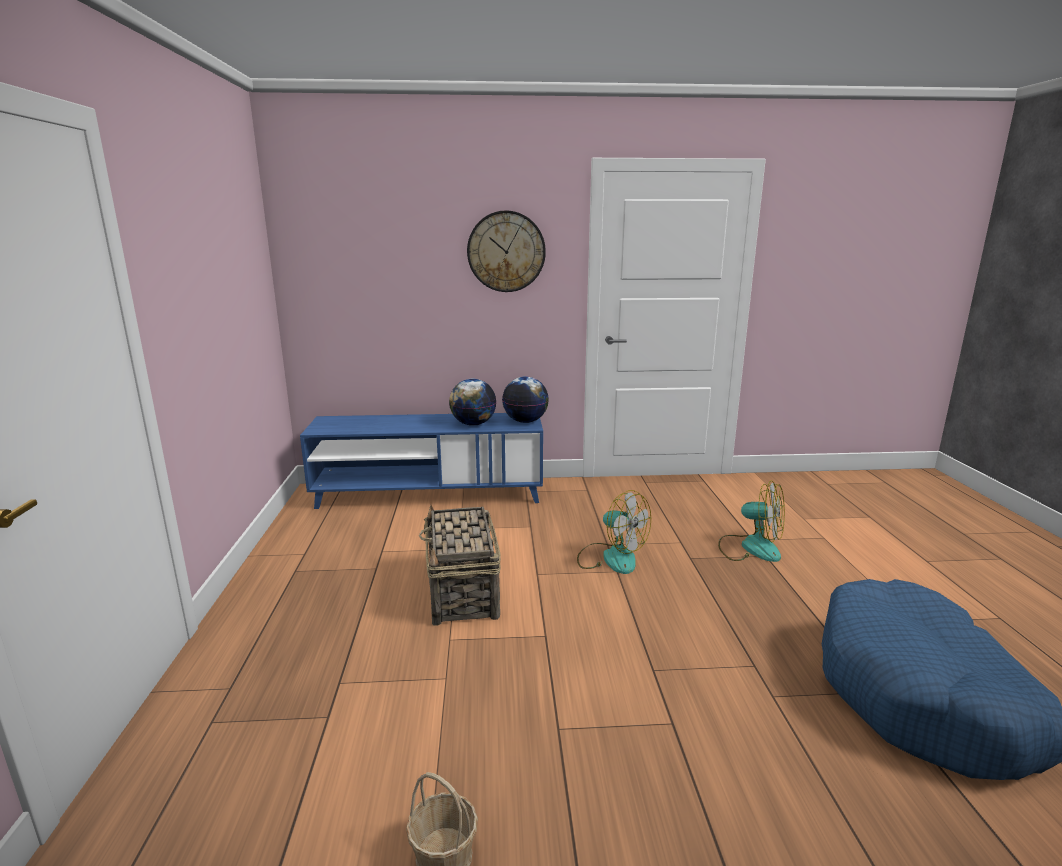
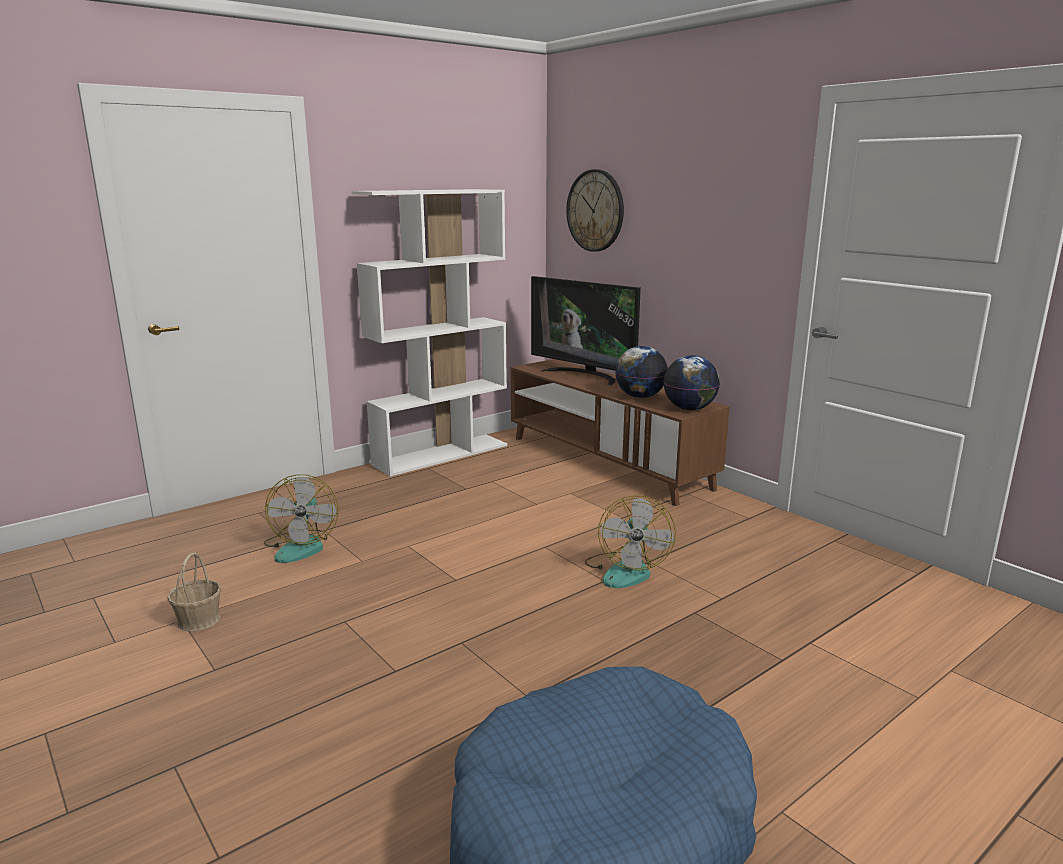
camera: 55 degrees right, 0 degrees up
blue tv stand [300,413,543,509] -> brown tv stand [511,359,730,506]
basket [419,505,501,626] -> none
wall clock [467,210,546,292] -> wall clock moved to [566,169,624,252]
fan [718,481,785,562] -> fan moved to [264,474,338,563]
none -> white bookcase [351,189,507,477]
none -> television [531,276,641,385]

